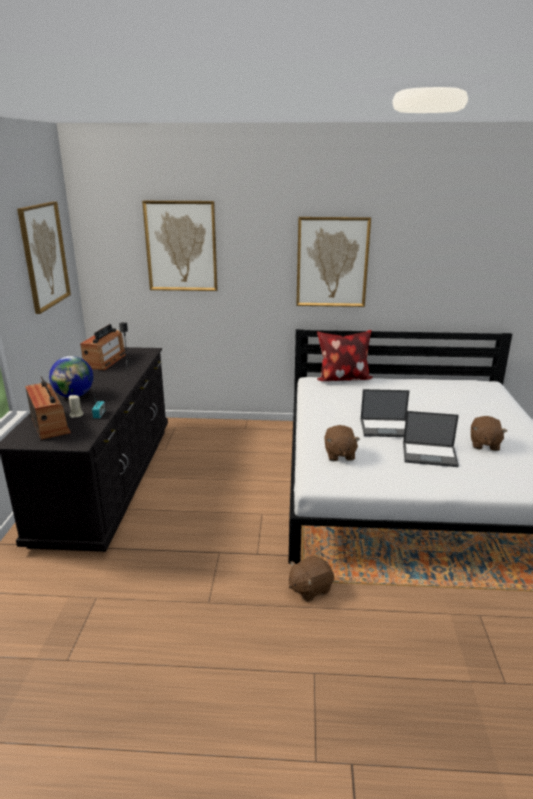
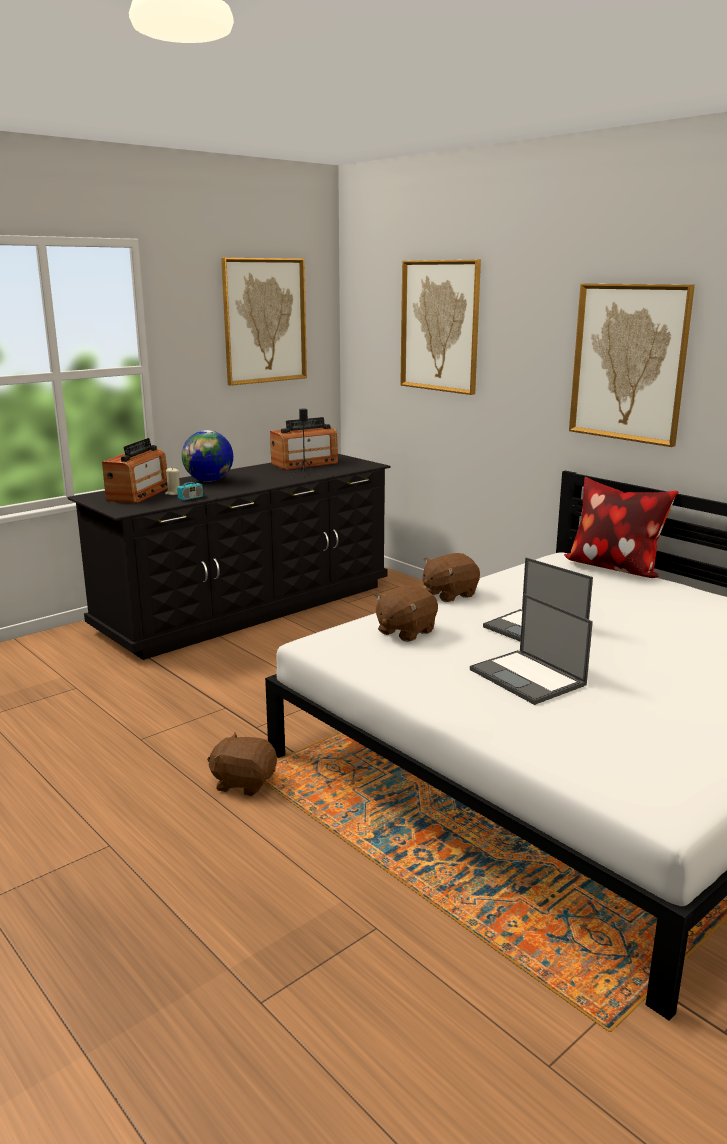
camera: 45 degrees right, 5 degrees down
brown plush toy [471,416,507,451] -> brown plush toy moved to [423,553,480,602]

